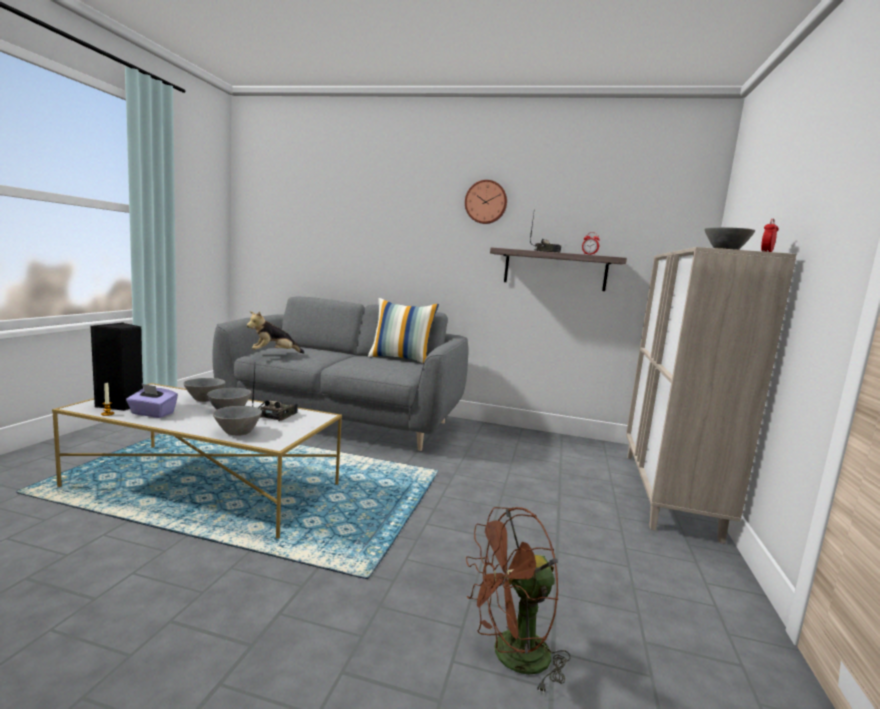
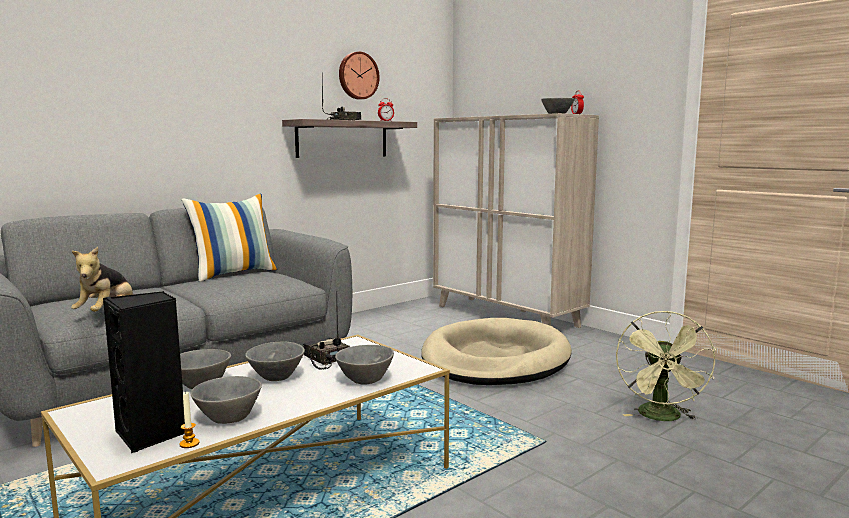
camera: 55 degrees left, 0 degrees up
purple tissue box [126,383,178,418] -> grey bowl [191,376,262,424]
wall clock [465,180,507,224] -> wall clock moved to [339,52,380,100]
brown fan [466,507,571,692] -> green fan [616,311,716,421]
none -> beige dog bed [421,318,572,385]

